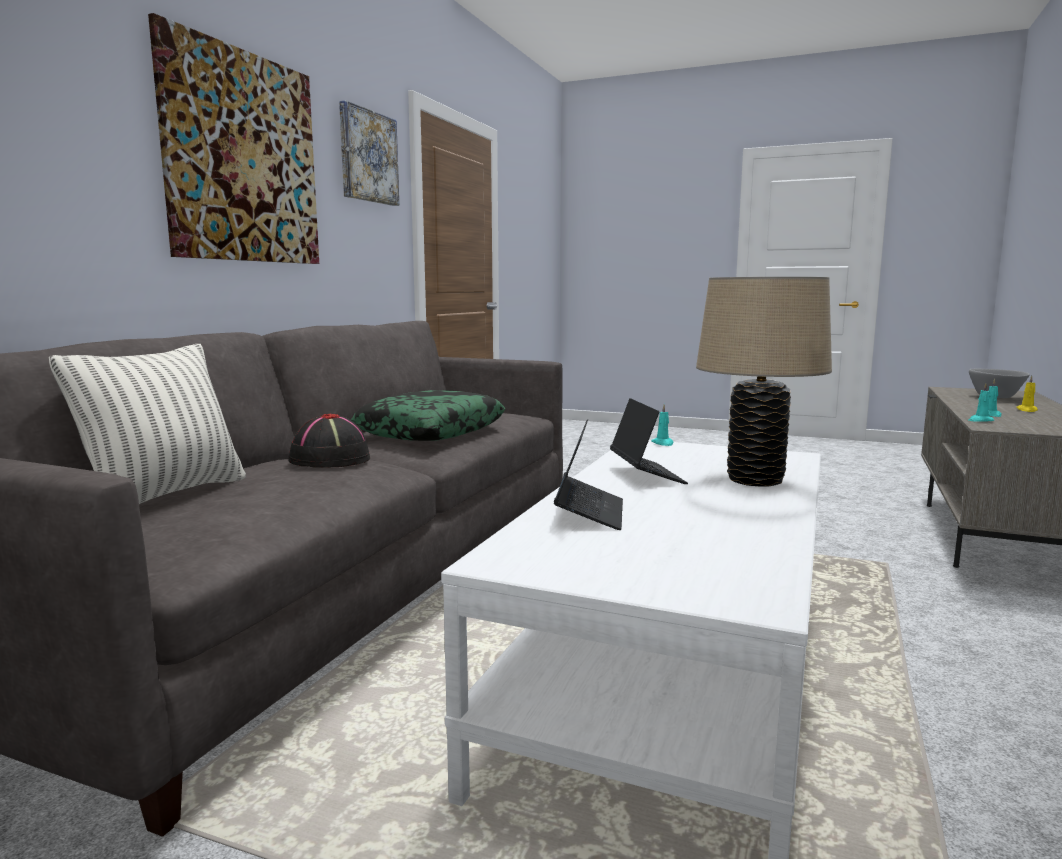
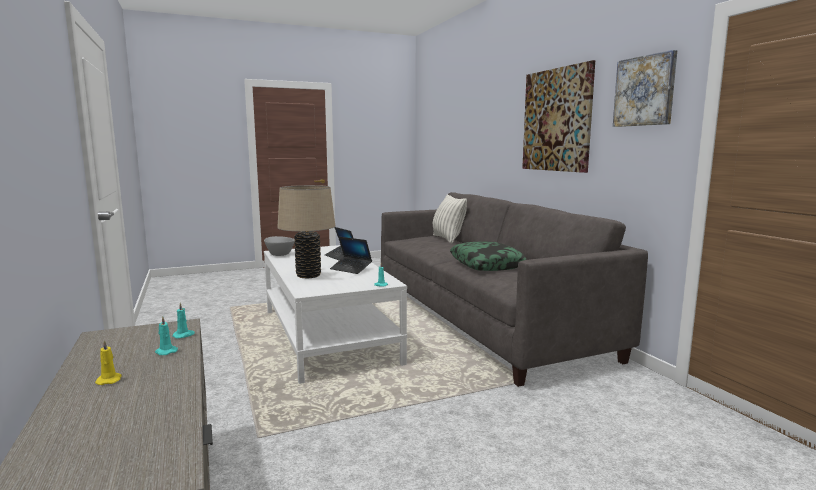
camera: 135 degrees right, 0 degrees up
black hat [288,414,370,468] -> none
grey bowl [969,369,1030,398] -> grey bowl moved to [264,236,295,256]

